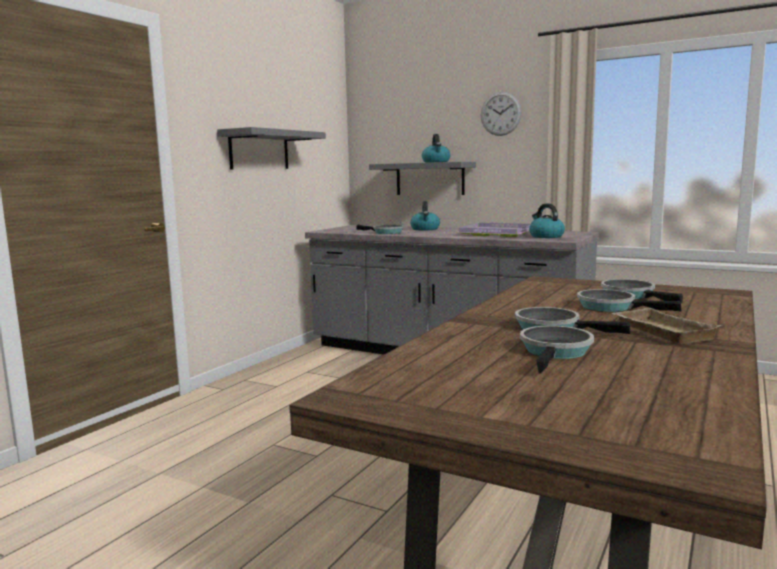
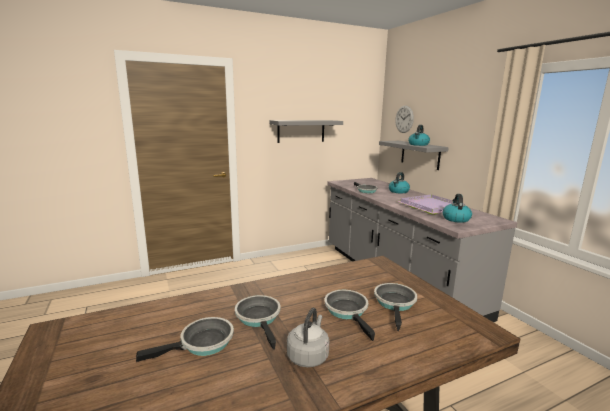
camera: 35 degrees right, 5 degrees up
wall clock [481,92,522,136] -> wall clock moved to [395,106,414,133]
beige tray [611,308,722,344] -> grey kettle [287,307,329,367]

